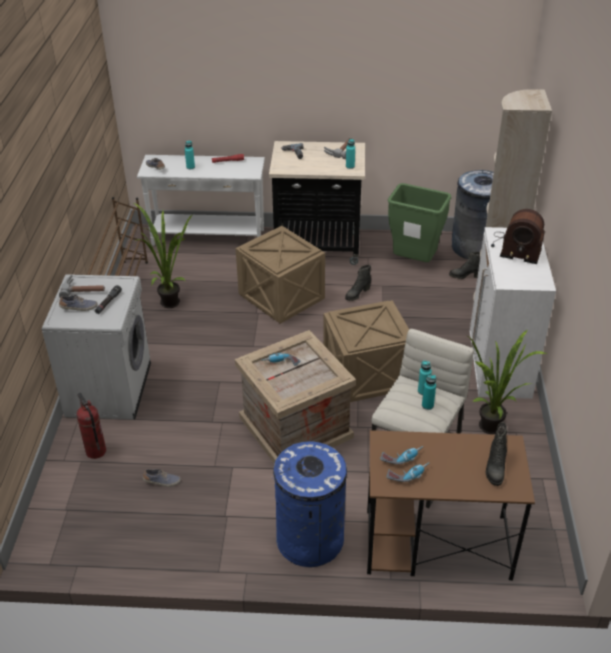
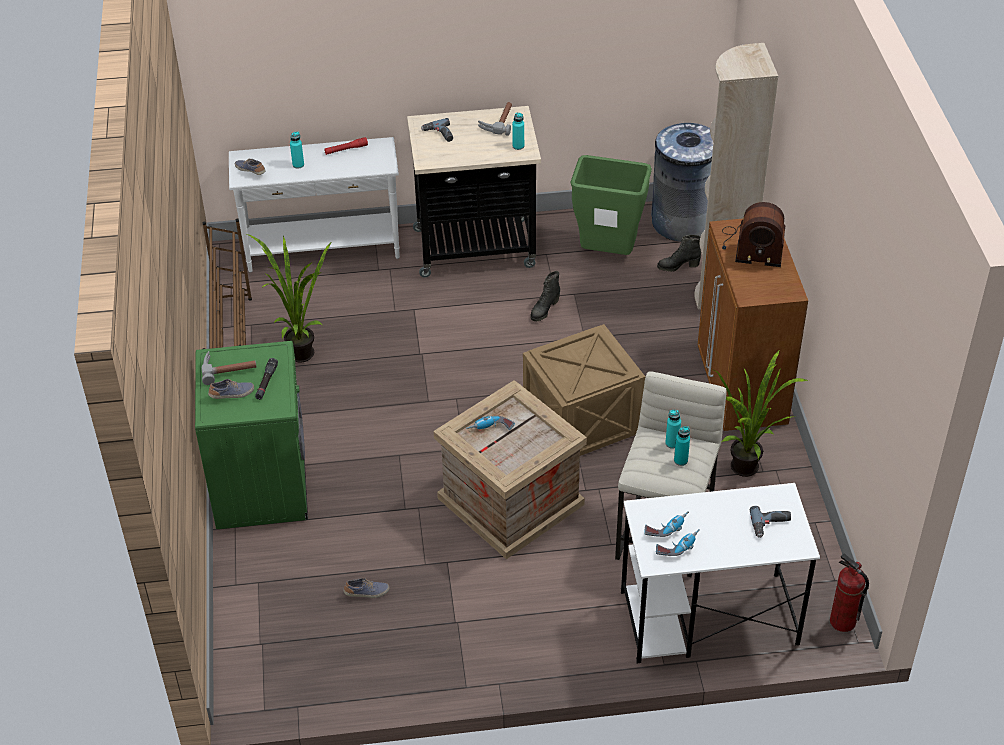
camera: 10 degrees left, 5 degrees up
white washing machine [42,274,151,420] -> green washing machine [195,341,308,529]
fire extinguisher [77,393,106,459] -> fire extinguisher moved to [830,553,869,632]
crate [235,226,325,324] -> none
blue trash can [272,441,347,567] -> none
brown desk [367,430,535,580] -> white desk [621,483,820,663]
white cabinet [470,227,556,399] -> brown cabinet [698,218,808,431]
black boot [486,422,507,486] -> power drill [750,506,791,538]

